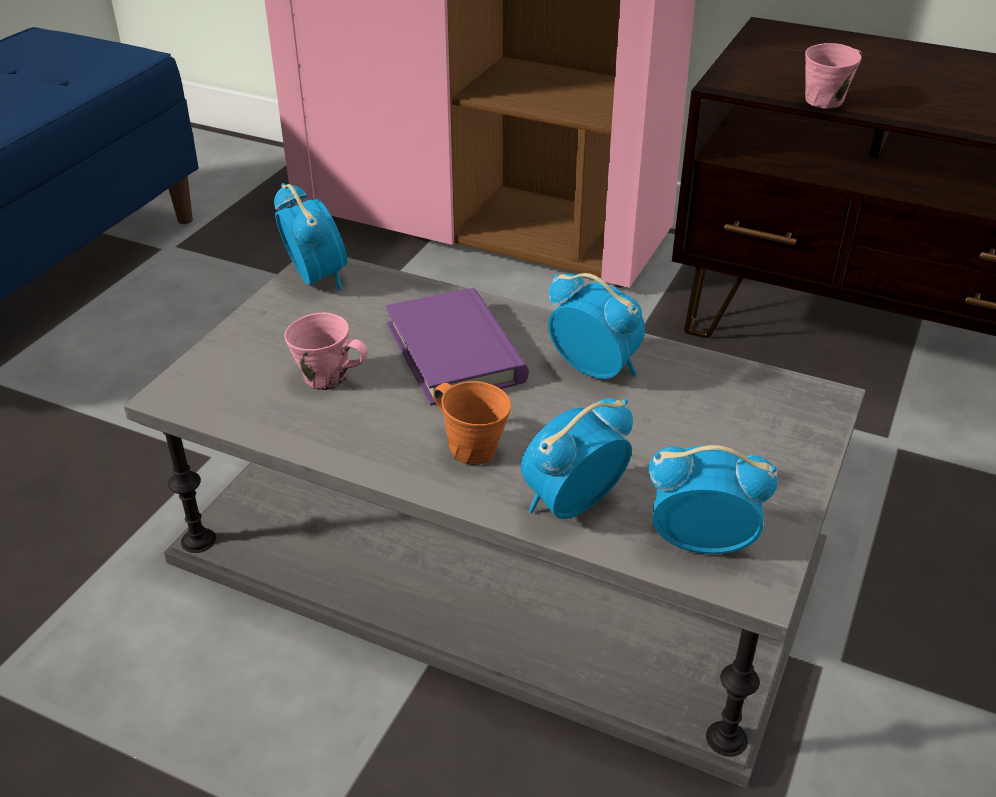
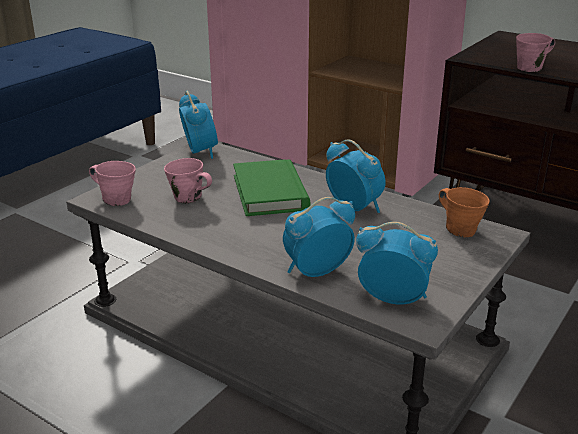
camera: 10 degrees right, 10 degrees down
purple book [385,288,529,405] -> green book [233,159,311,216]
orange mug [433,381,511,465] -> orange mug moved to [439,187,490,237]
none -> pink mug [89,161,136,206]

